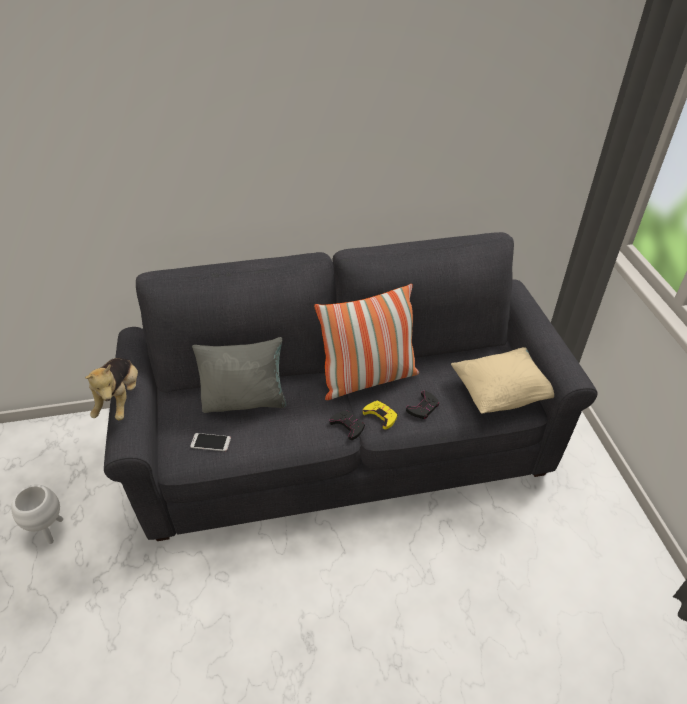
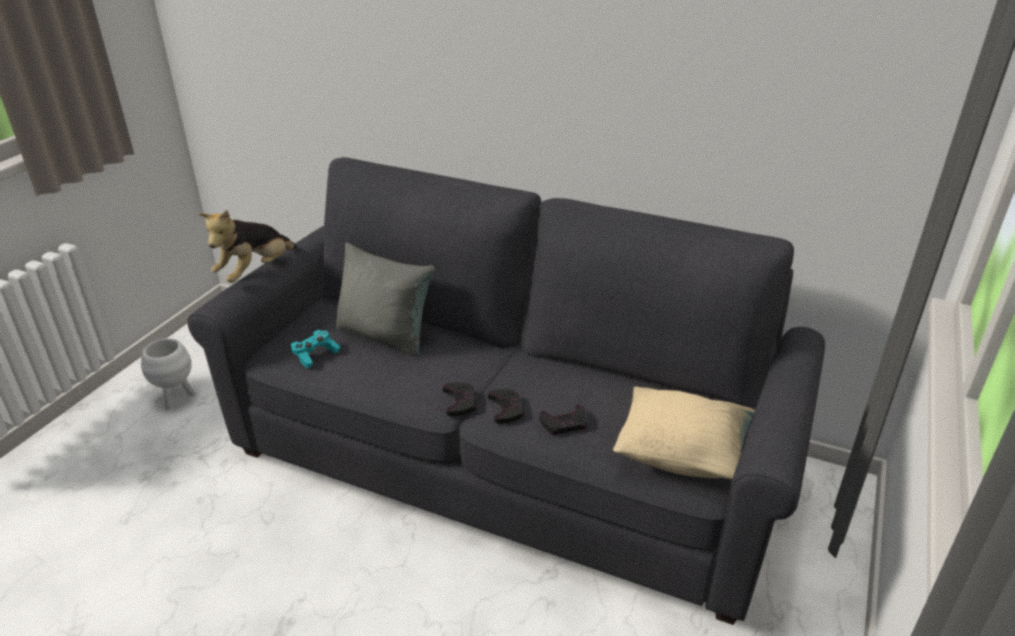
camera: 35 degrees right, 10 degrees down
phone [190,433,231,451] -> turquoise game controller [290,330,341,369]
pillow [314,284,419,400] -> none
yellow game controller [363,401,398,429] -> black game controller [488,389,525,424]

